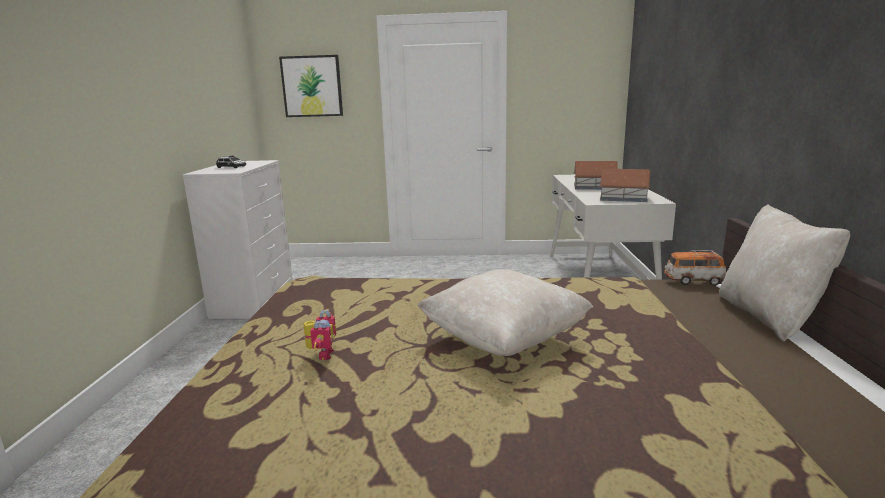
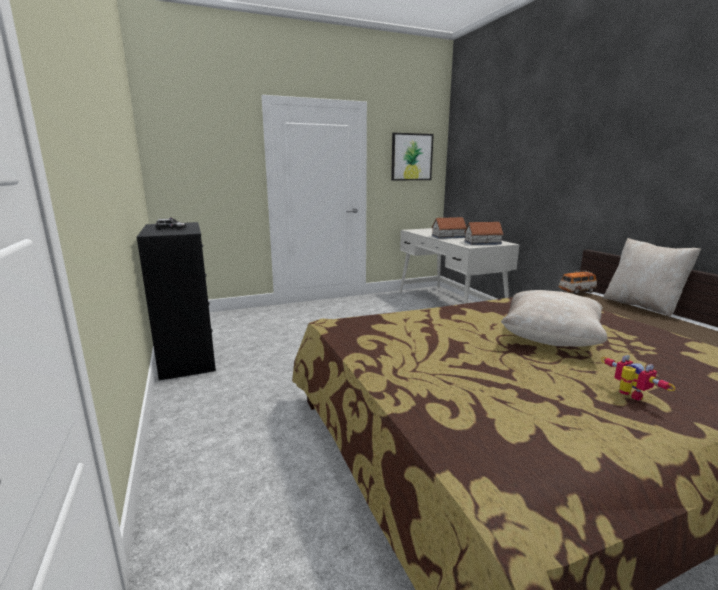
camera: 25 degrees left, 0 degrees up
white dresser [182,160,293,319] -> black dresser [137,222,216,380]
picture [279,55,343,117] -> picture moved to [391,133,434,180]
toy robot [303,310,336,360] -> toy robot moved to [601,355,675,401]

